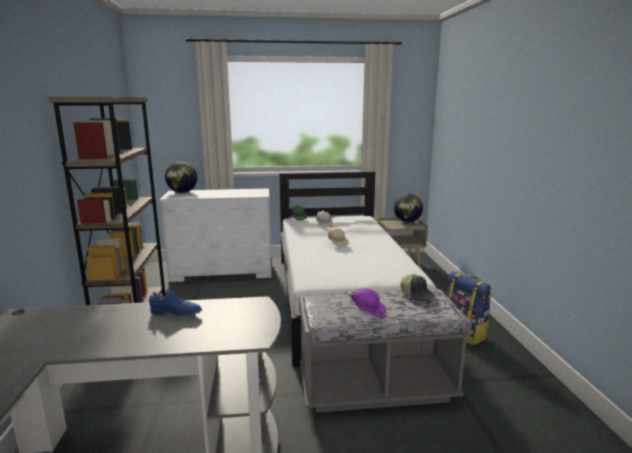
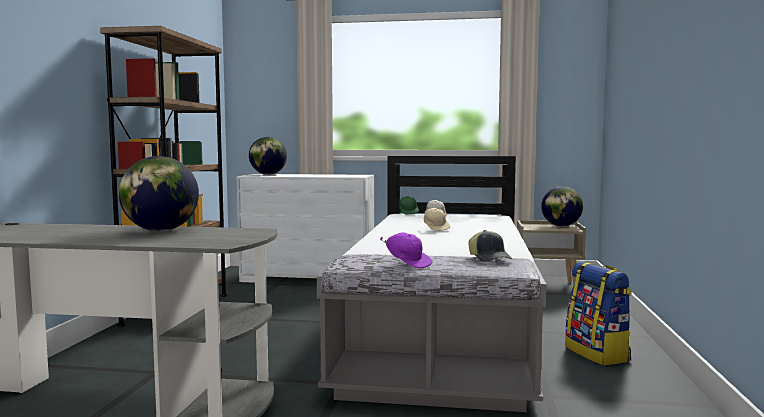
camera: 15 degrees right, 10 degrees down
blue shoe [149,289,202,316] -> globe [119,156,199,231]

